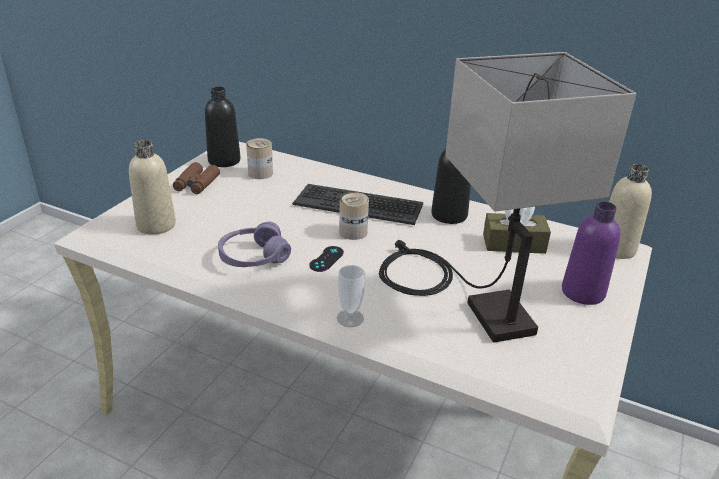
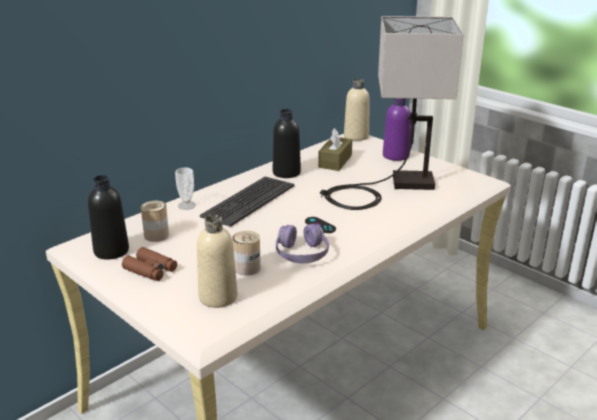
camera: 70 degrees left, 5 degrees down
cup [337,265,365,327] -> cup moved to [175,167,196,210]
can [339,192,369,240] -> can moved to [232,231,261,276]

